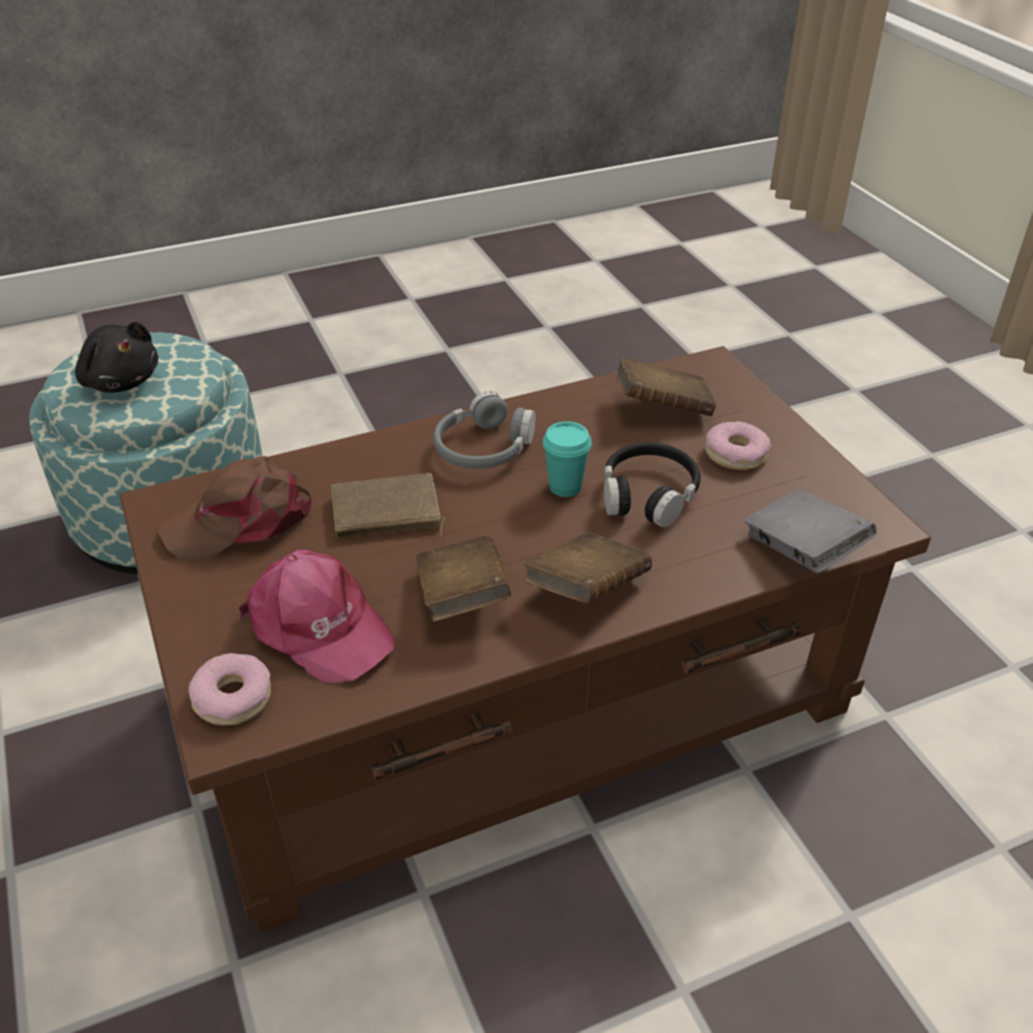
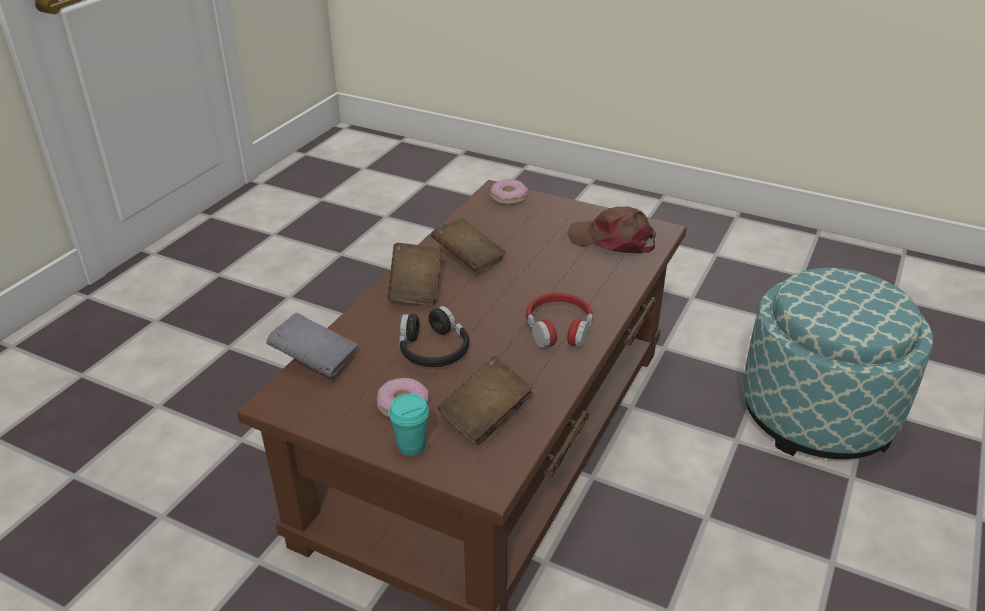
camera: 140 degrees right, 5 degrees down
black plush toy [75,322,158,393] -> none
brown cap [158,456,312,561] -> brown cap turned 90 degrees counterclockwise [567,207,656,254]
pink cap [239,549,395,683] -> none
brown book [331,473,445,538] -> none
grey headphones [433,391,536,469] -> red headphones [526,293,593,348]
turquoise cup [543,421,592,497] -> turquoise cup moved to [389,394,429,456]

